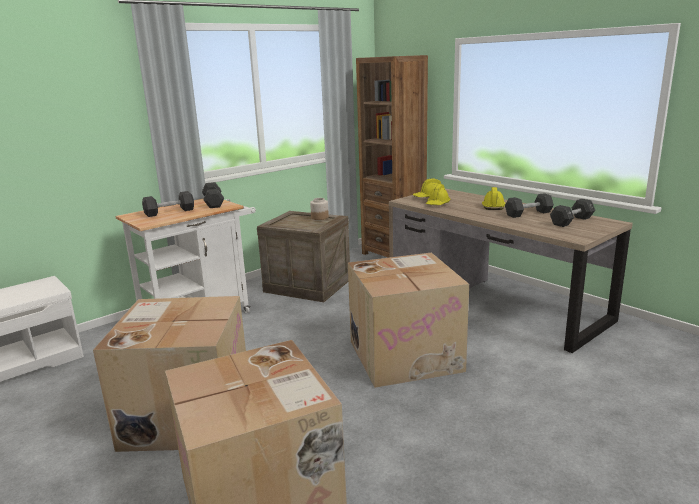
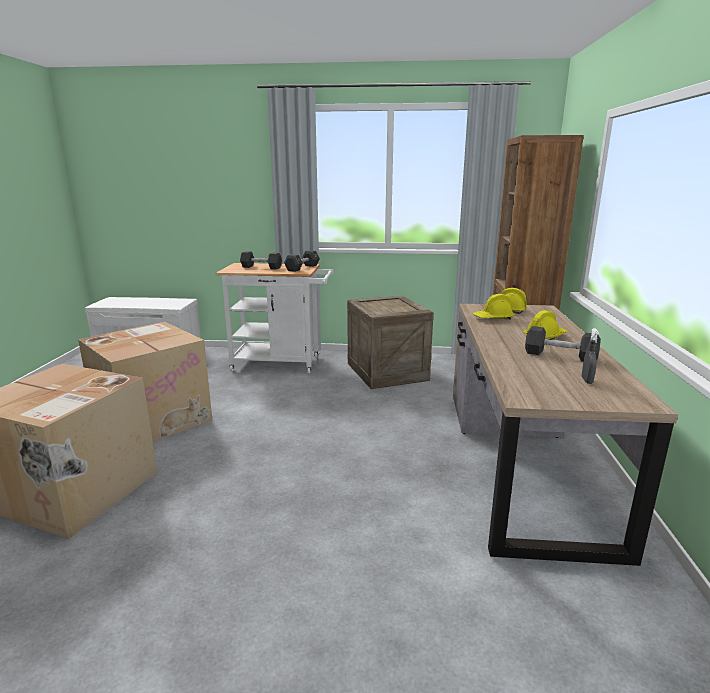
camera: 45 degrees right, 0 degrees up
jar [310,198,329,220] -> none
cardboard box [348,253,469,388] -> none
black dumbbell [550,199,595,227] -> grey spray bottle [582,328,599,384]

